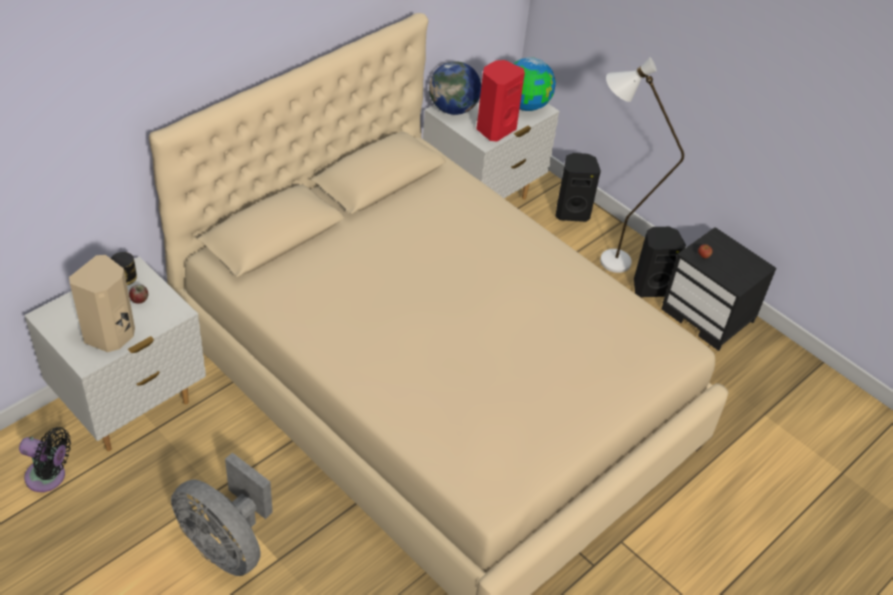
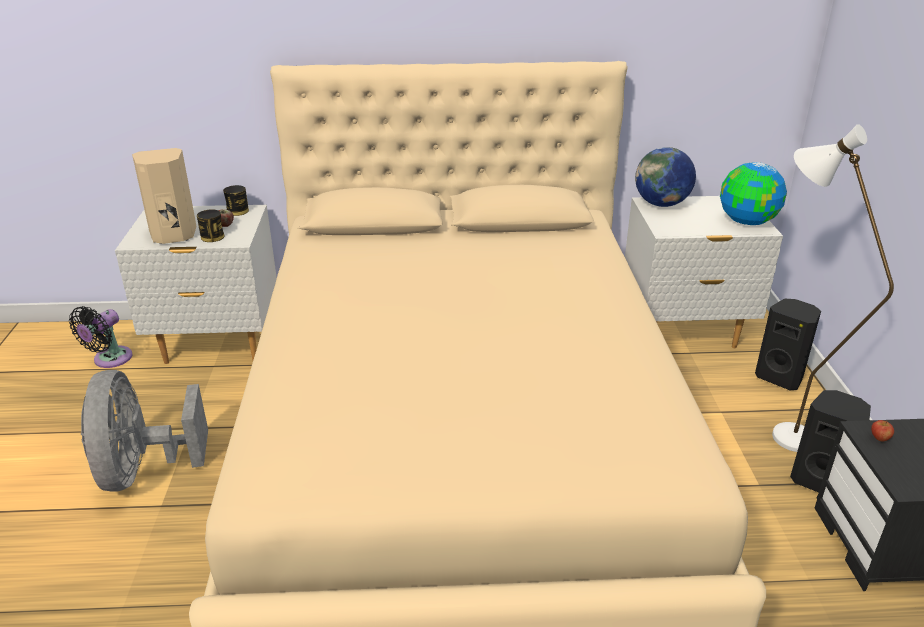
camera: 45 degrees right, 15 degrees down
black fan [19,427,71,492] -> black fan turned 60 degrees clockwise [69,306,132,368]
red speaker [477,60,525,141] -> none
none -> can [197,209,225,242]

